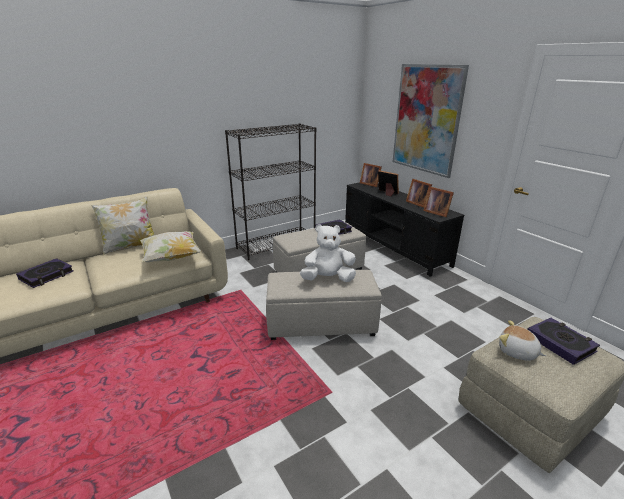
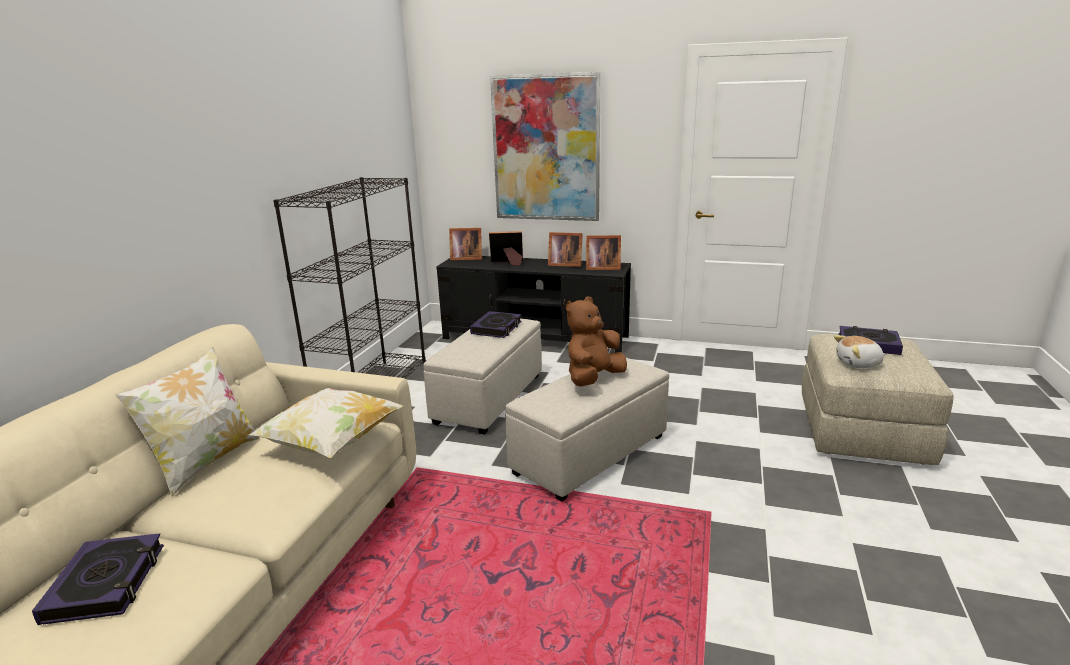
camera: 40 degrees left, 5 degrees down
white plush toy [300,224,356,282] -> brown plush toy [566,297,627,387]

